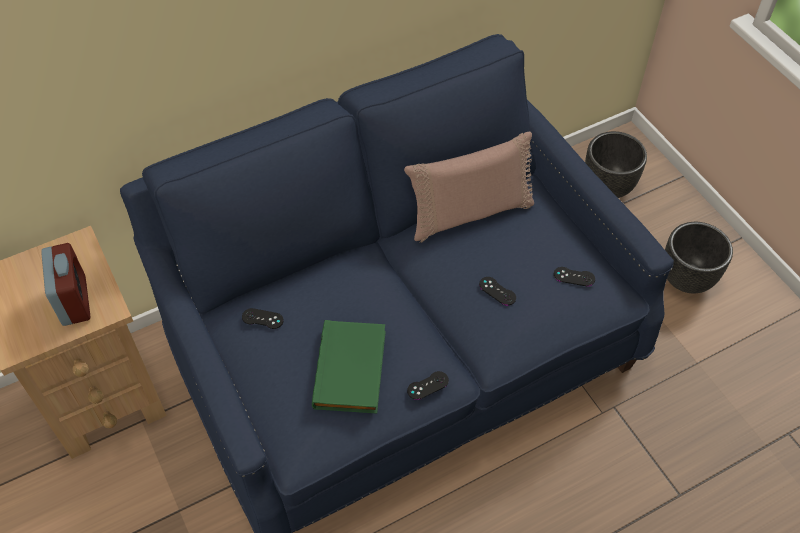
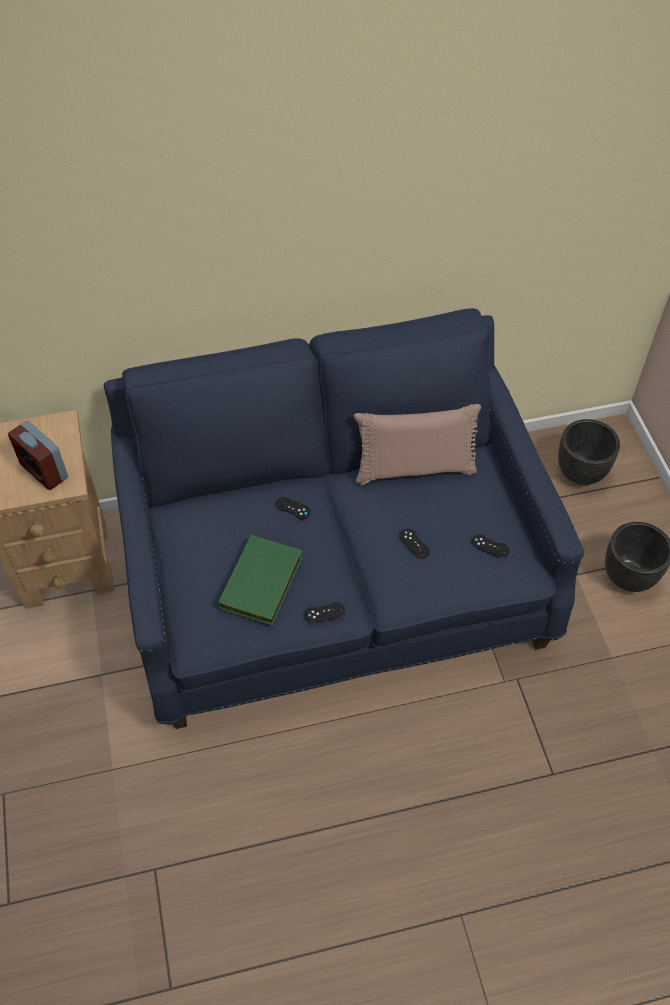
camera: 15 degrees right, 0 degrees up
alarm clock [41,243,90,326] -> alarm clock turned 135 degrees clockwise [8,421,68,490]
black game controller [242,308,284,329] -> black game controller moved to [276,497,311,519]

